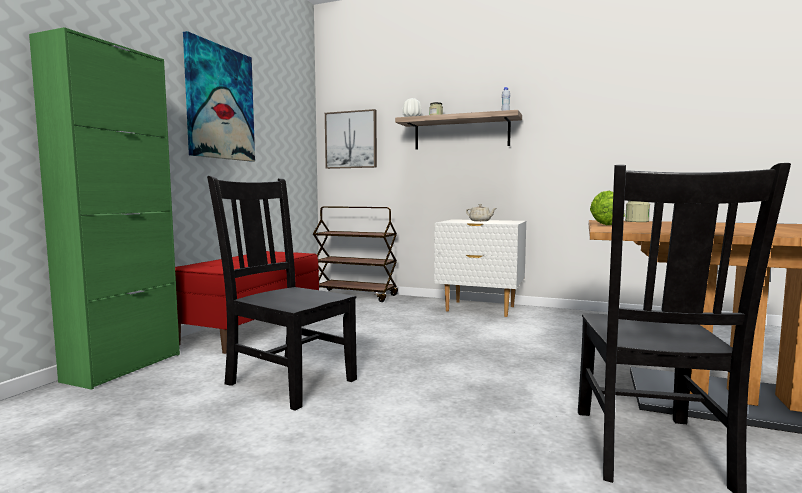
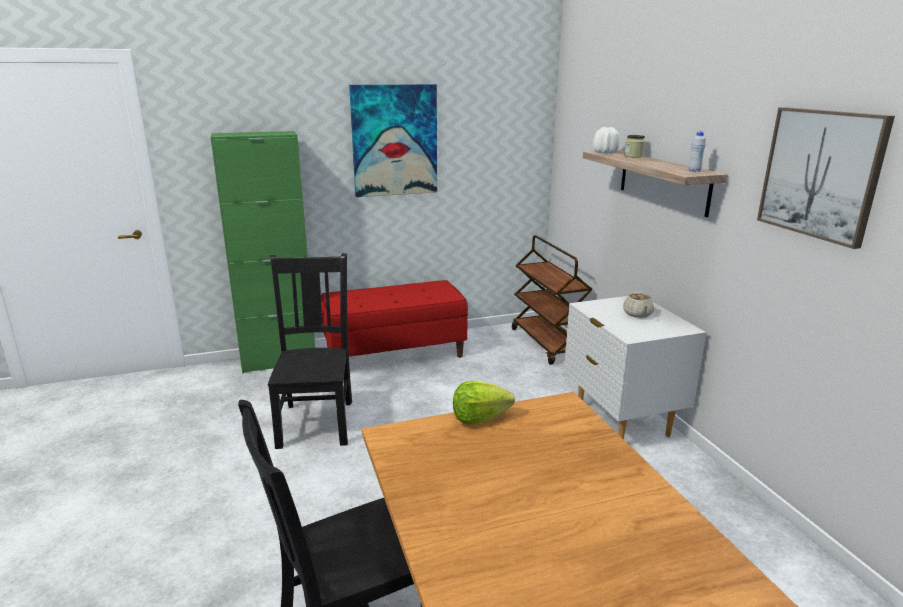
camera: 50 degrees right, 15 degrees up
picture [325,109,377,169] -> picture moved to [757,107,895,249]
jar [625,201,650,222] -> none

